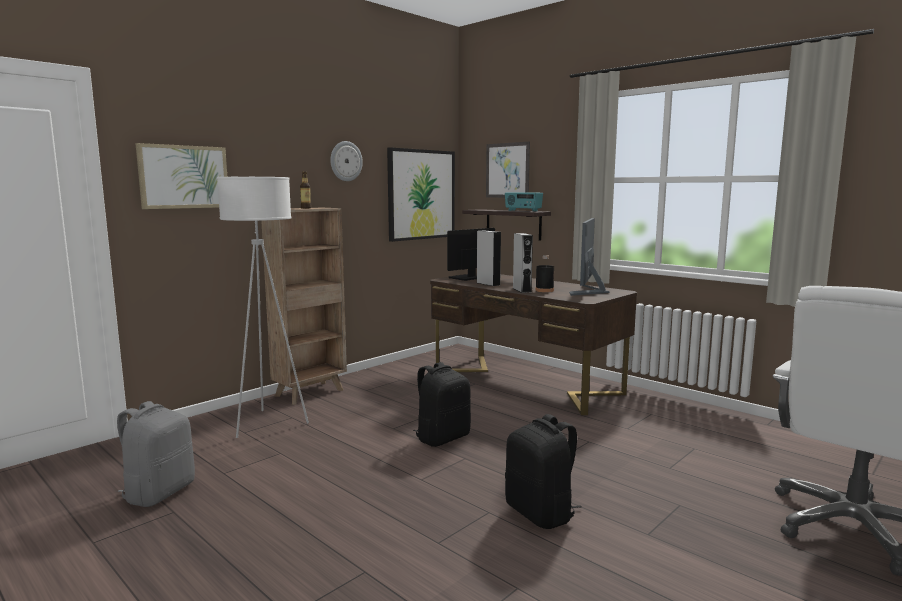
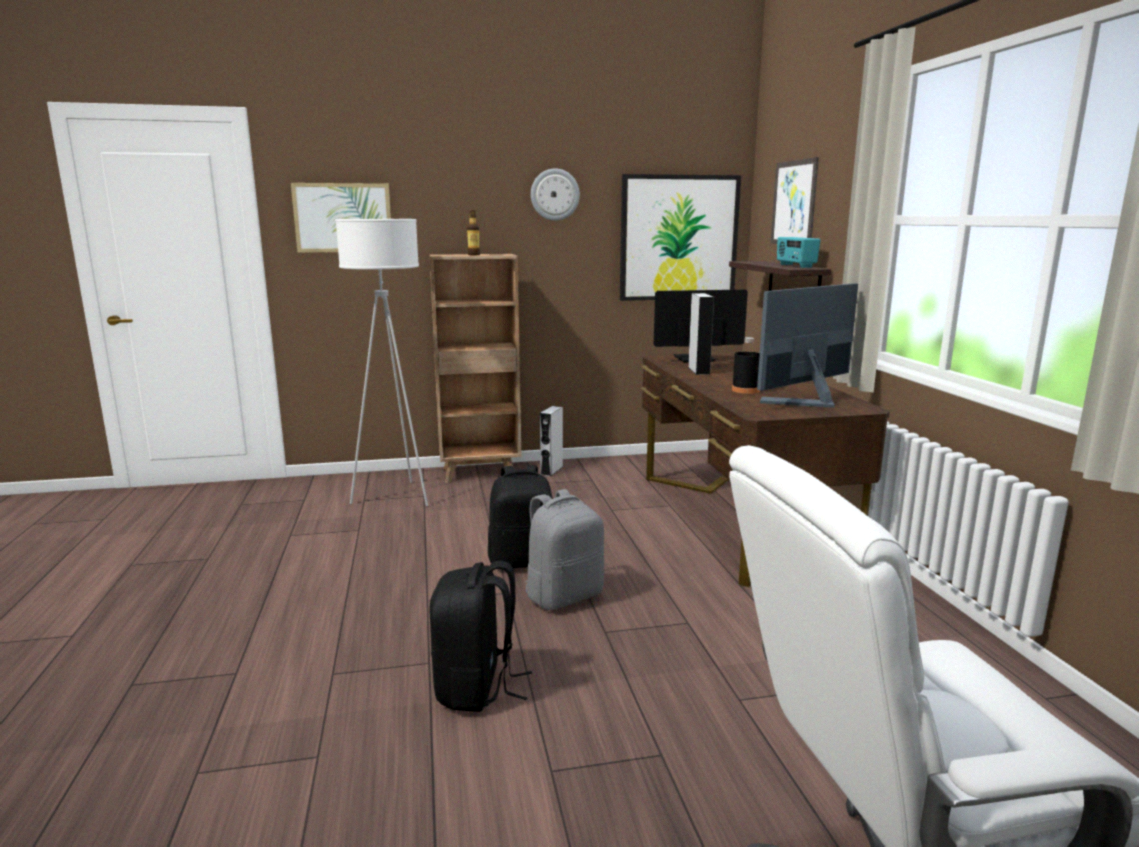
camera: 35 degrees right, 5 degrees up
grey backpack [117,401,195,507] -> grey backpack moved to [525,489,604,610]
grey speaker [513,233,533,293] -> grey speaker moved to [540,406,563,476]

